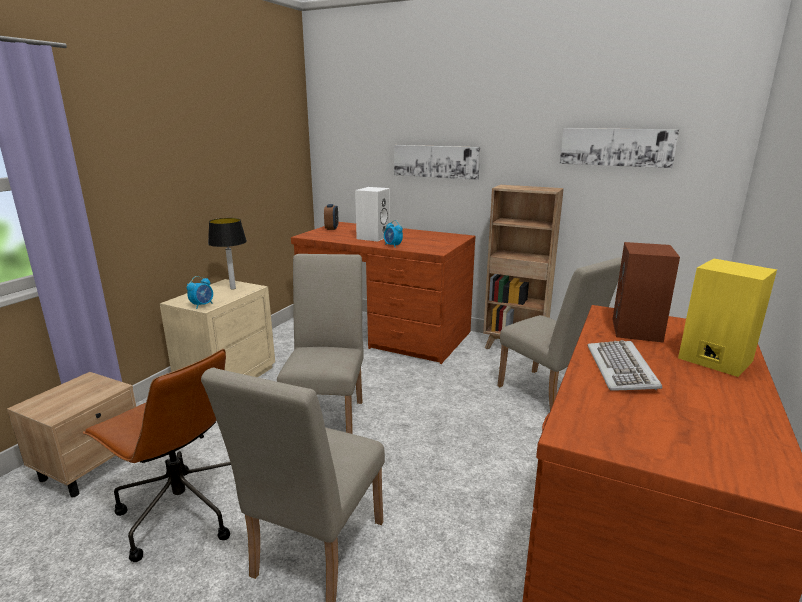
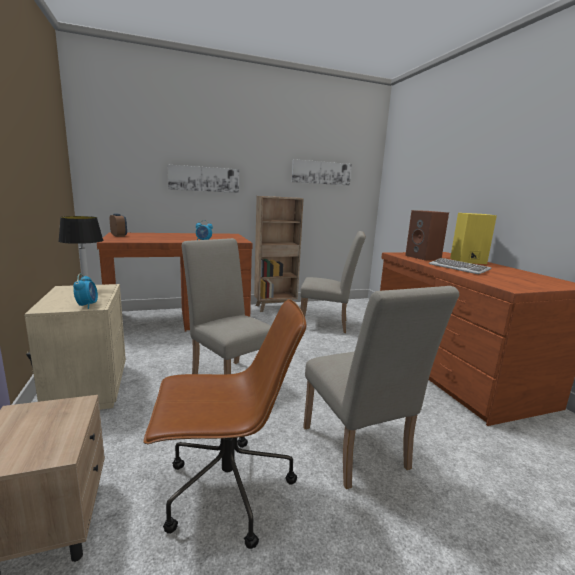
camera: 45 degrees left, 5 degrees down
white speaker [355,187,390,241] -> none

